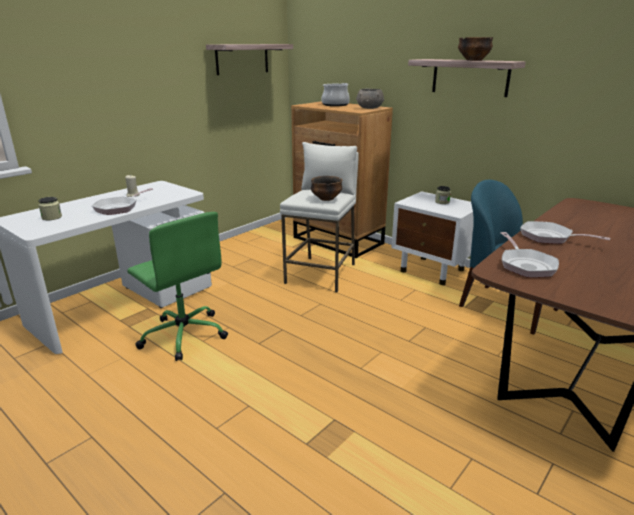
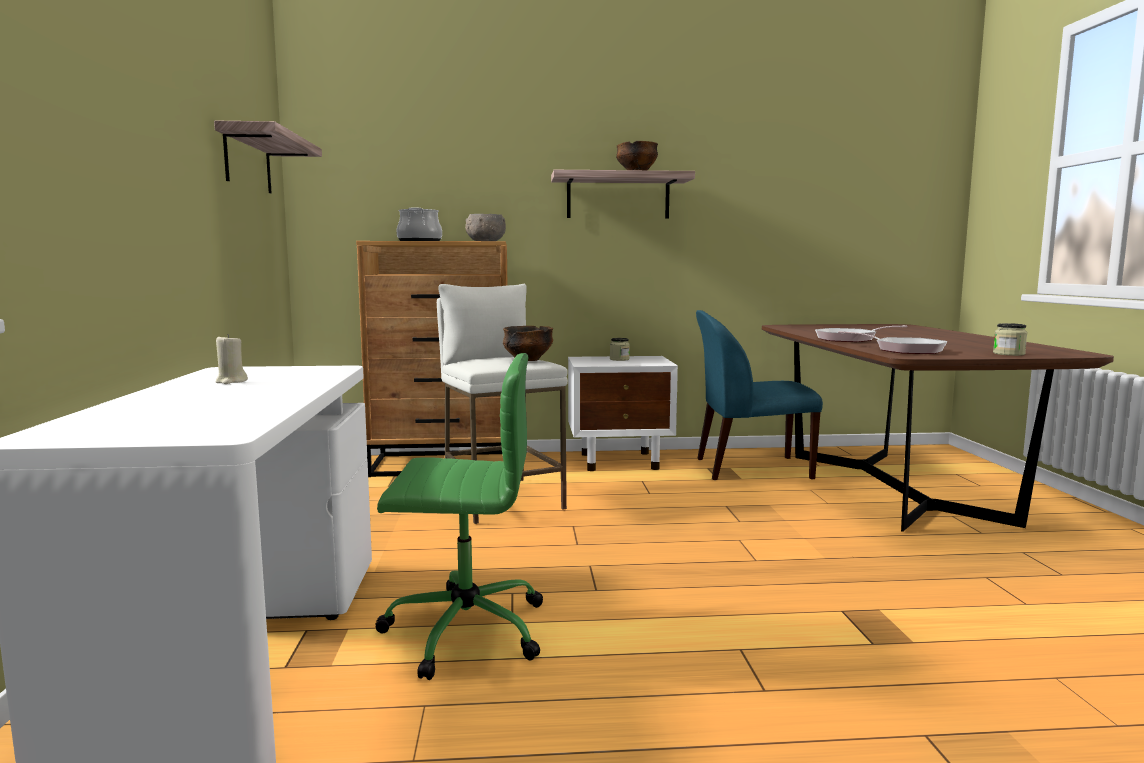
camera: 45 degrees left, 15 degrees down
jar [38,197,62,220] -> jar moved to [993,323,1027,356]
frying pan [92,188,153,215] -> none

